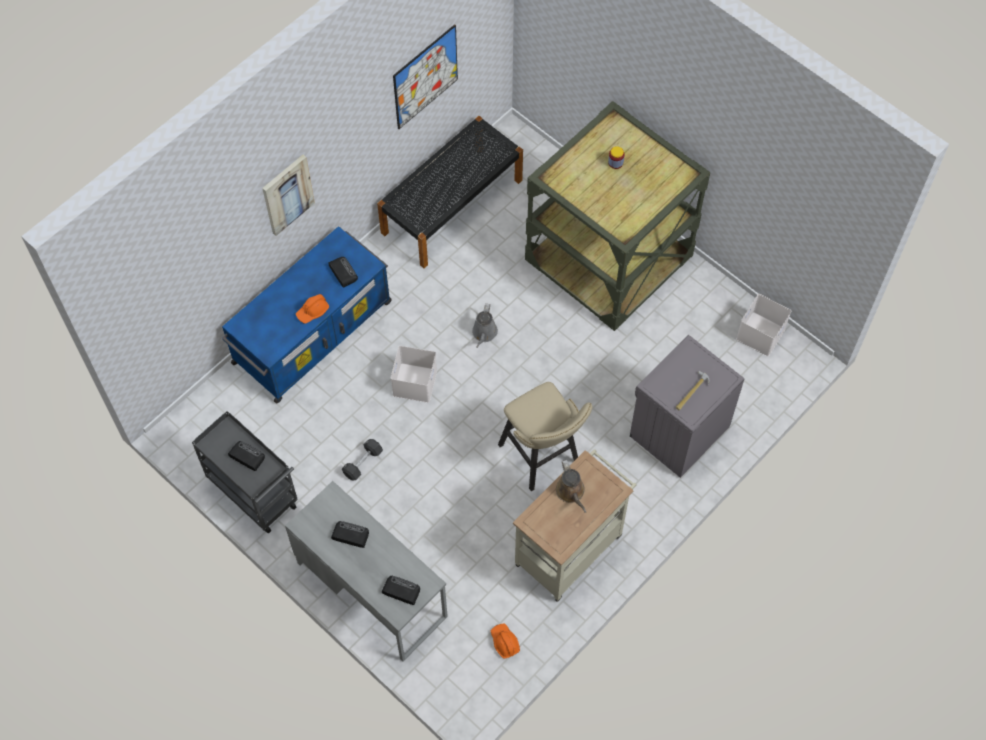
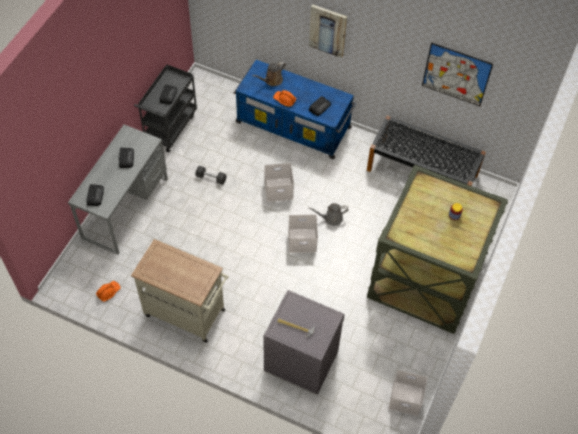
camera: 70 degrees right, 5 degrees down
beige stool [498,382,592,491] -> none
brown watering can [556,460,586,513] -> brown watering can moved to [252,62,286,86]
none -> white storage box [288,215,318,253]

